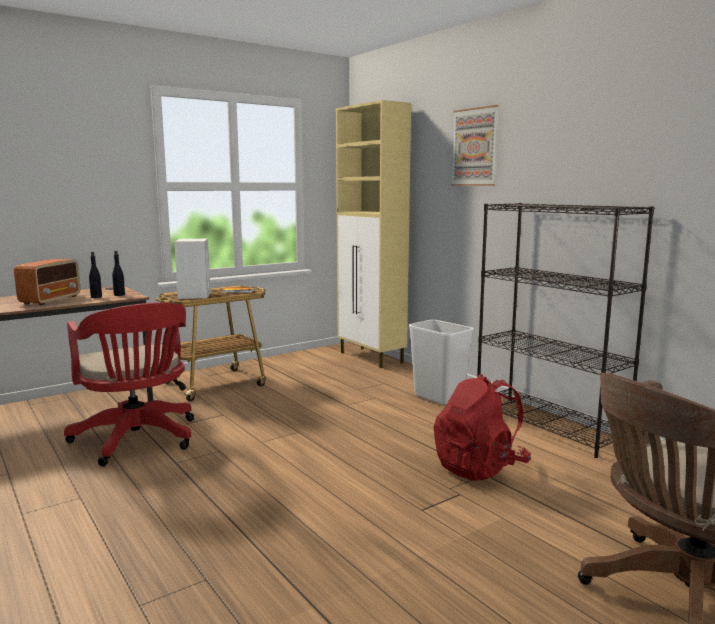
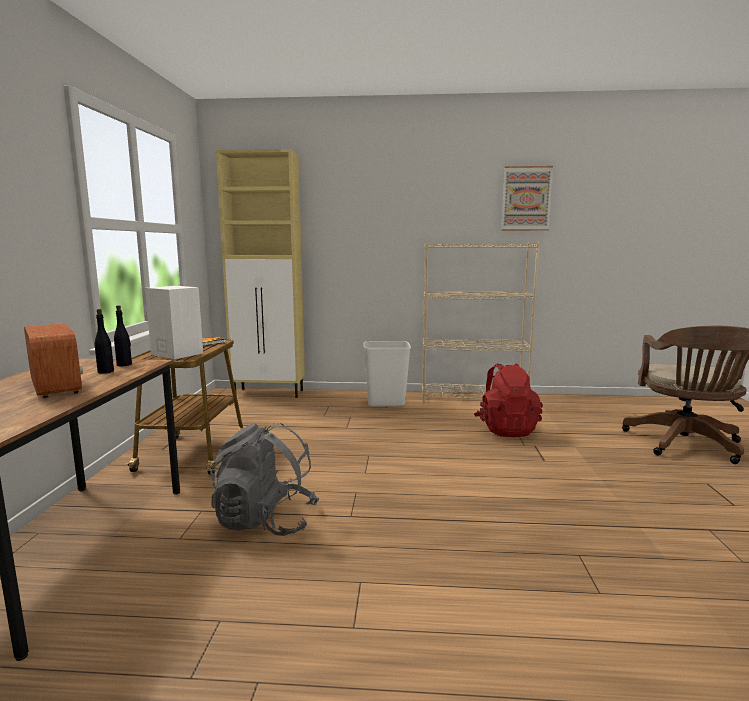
camera: 50 degrees left, 0 degrees up
red office chair [64,302,194,466] -> grey backpack [210,423,319,536]
picture [451,105,499,186] -> picture moved to [501,166,553,231]
black bookcase [477,203,654,458] -> beige bookcase [422,243,540,403]

